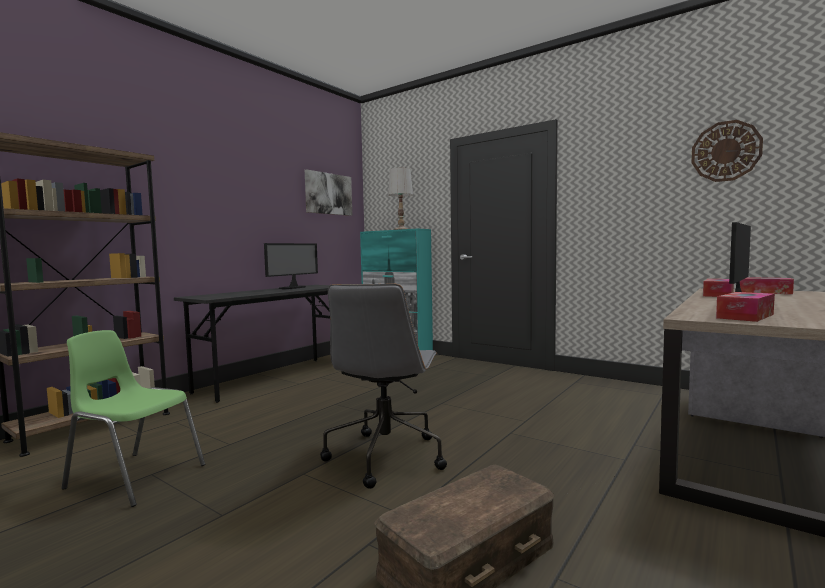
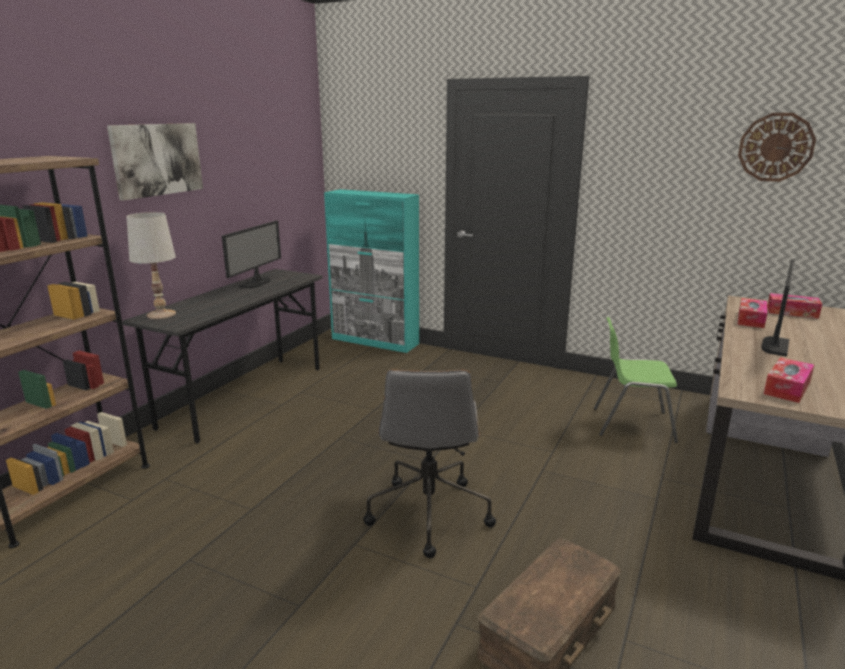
camera: 10 degrees left, 15 degrees up
green chair [62,330,205,507] -> green chair moved to [594,317,678,443]
picture [305,169,352,216] -> picture moved to [107,123,203,201]
white table lamp [388,168,413,230] -> white table lamp moved to [126,212,176,319]

